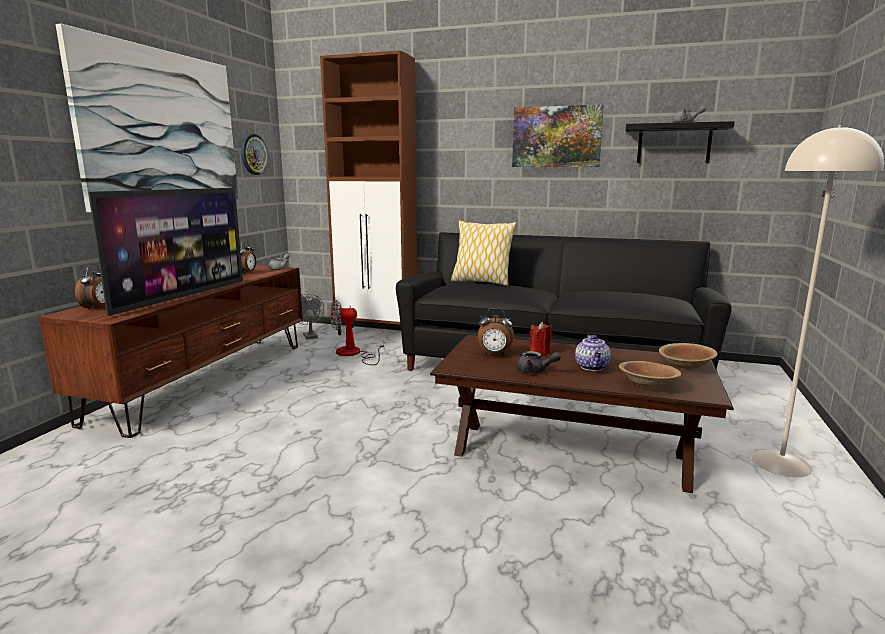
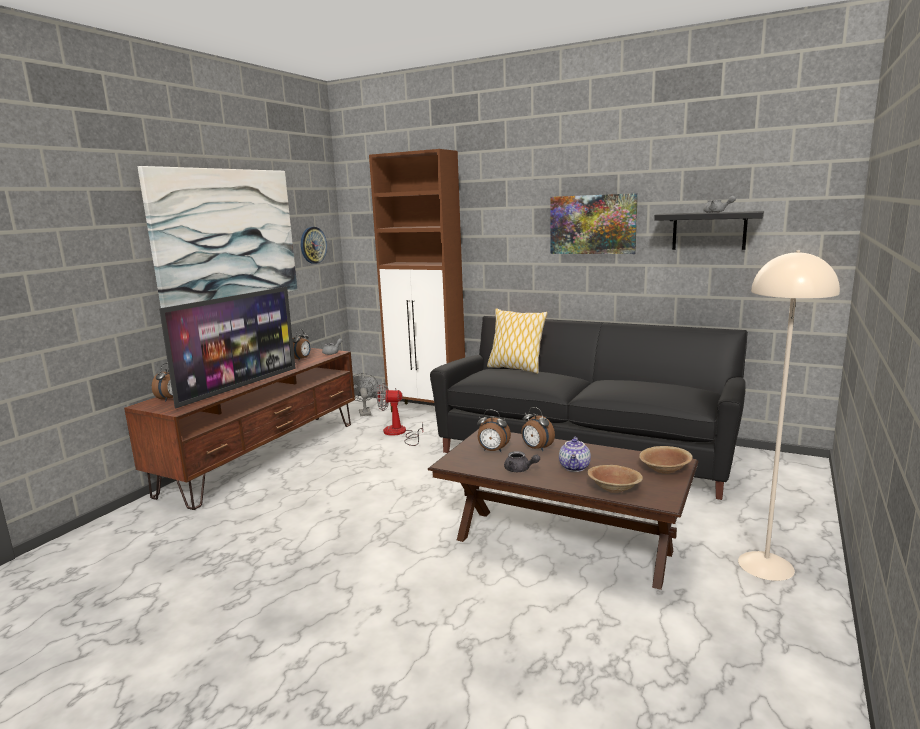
camera: 10 degrees right, 0 degrees up
red candle [529,322,552,355] -> alarm clock [521,407,555,451]

